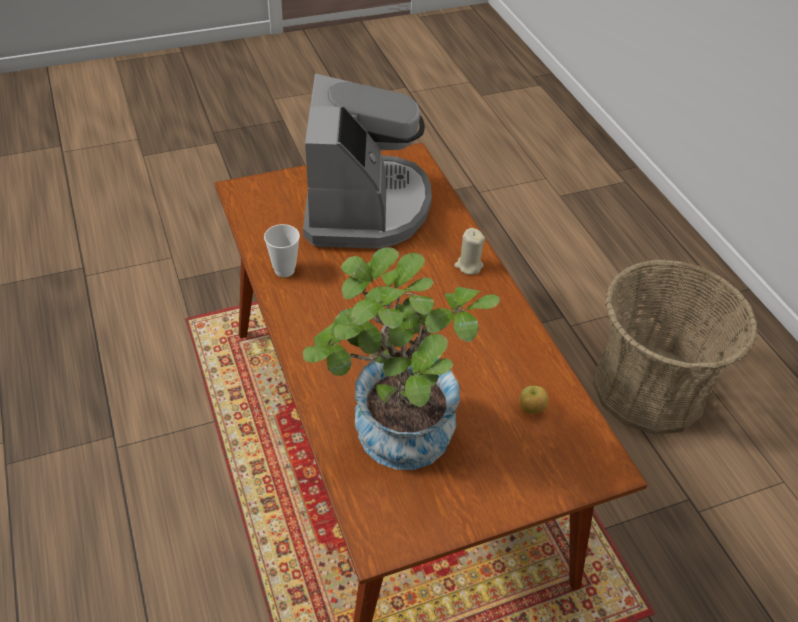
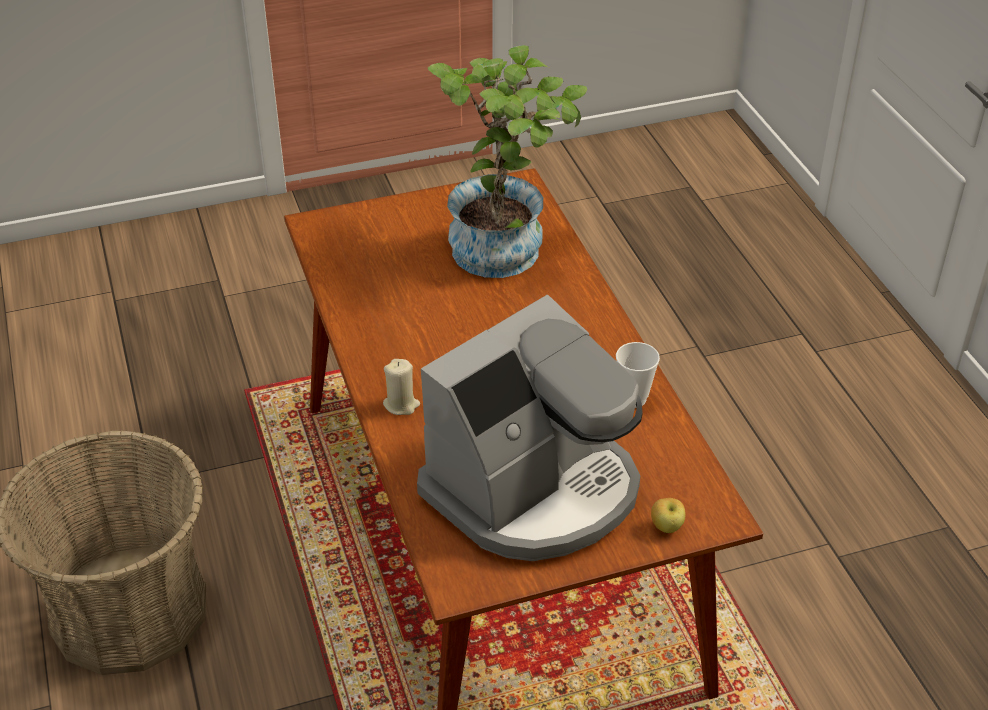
camera: 175 degrees left, 5 degrees down
coffee machine [303,74,432,249] -> coffee machine turned 135 degrees counterclockwise [417,295,642,561]
apple [520,386,549,414] -> apple moved to [651,498,685,533]

